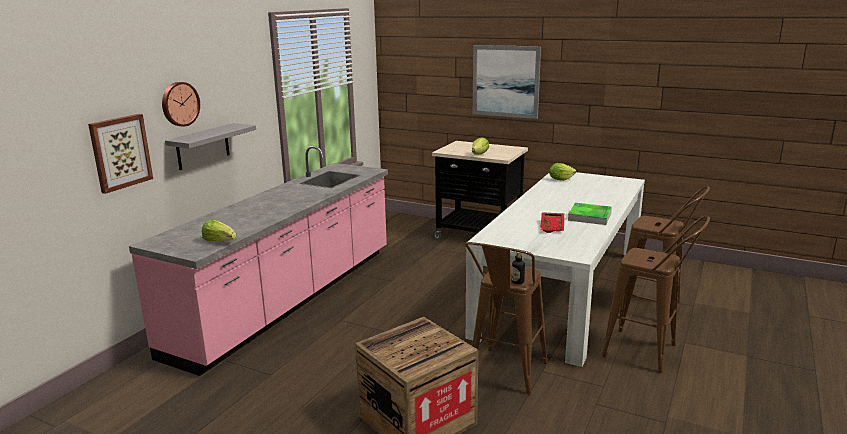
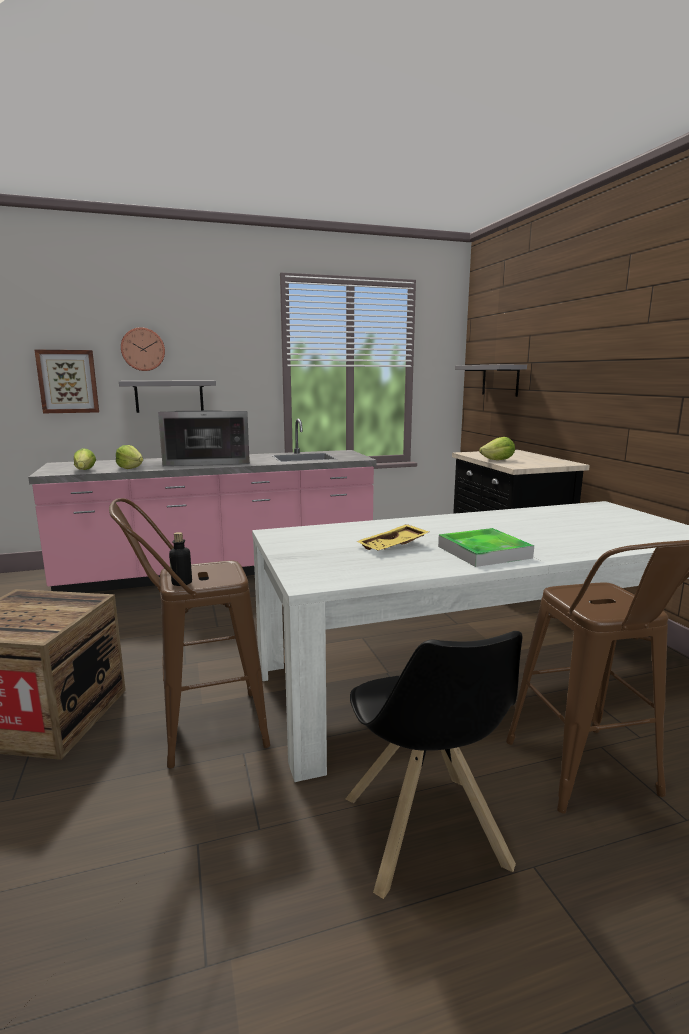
camera: 45 degrees right, 5 degrees down
picture [473,45,541,119] -> none
red tray [540,213,564,233] -> yellow tray [356,524,429,551]
lettuce [549,163,576,181] -> lettuce moved to [116,445,143,469]
brown stool [602,216,710,373] -> black chair [345,631,522,899]
none -> microwave [158,410,250,466]
none -> grey shelf [455,364,527,397]

